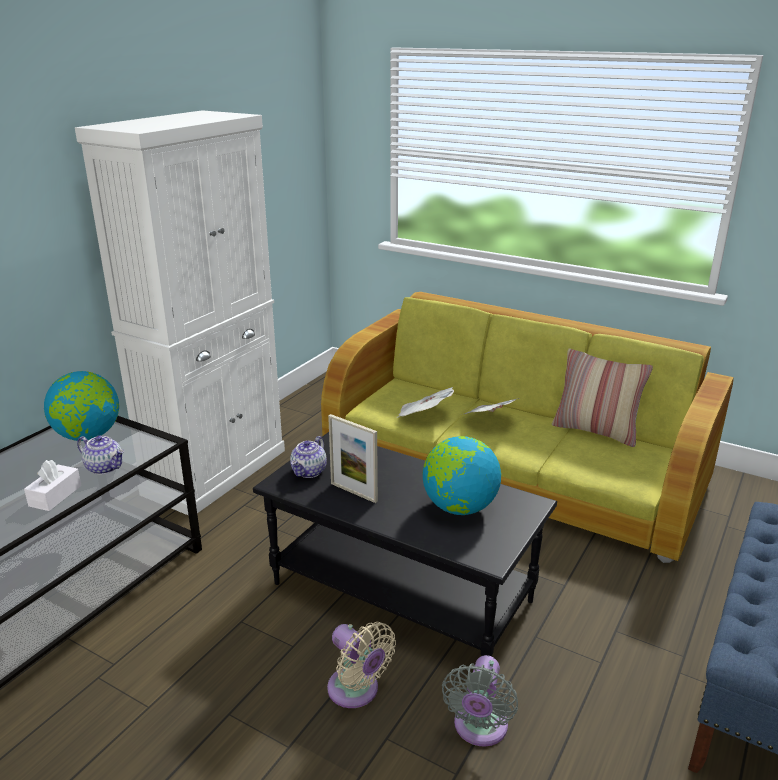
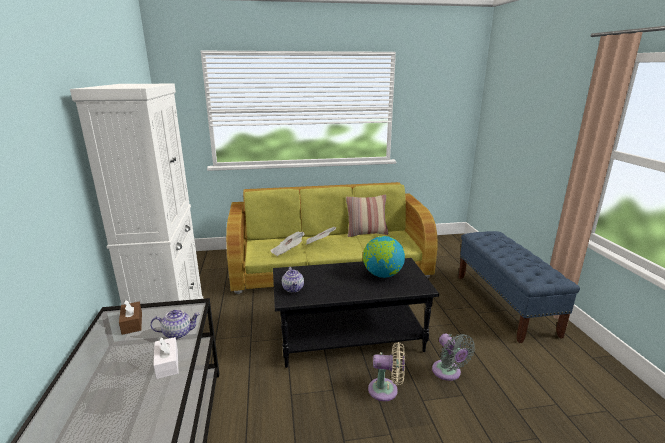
camera: 40 degrees left, 5 degrees down
globe [44,371,119,441] -> brown tissue box [119,300,142,335]
picture frame [328,414,378,503] -> none

